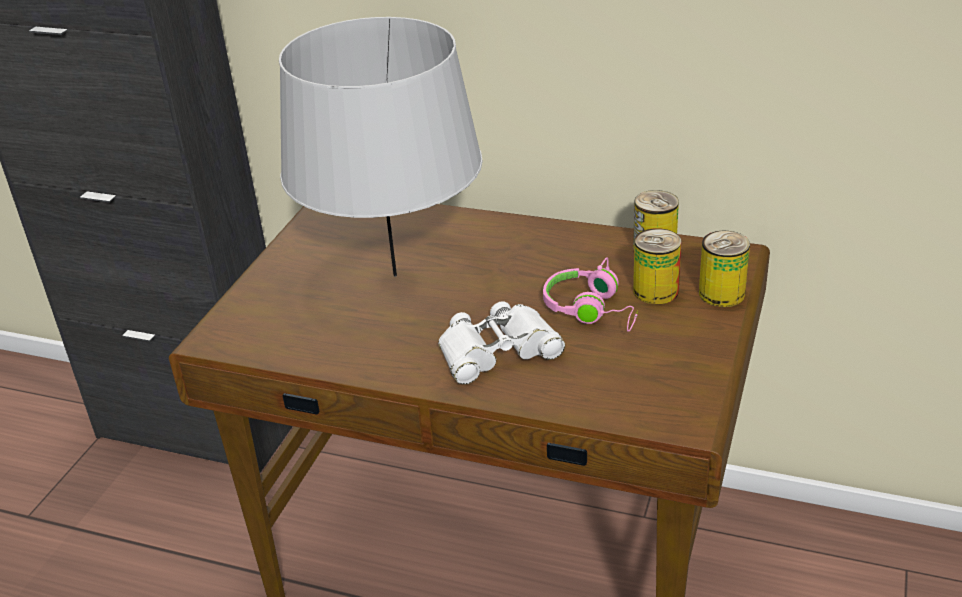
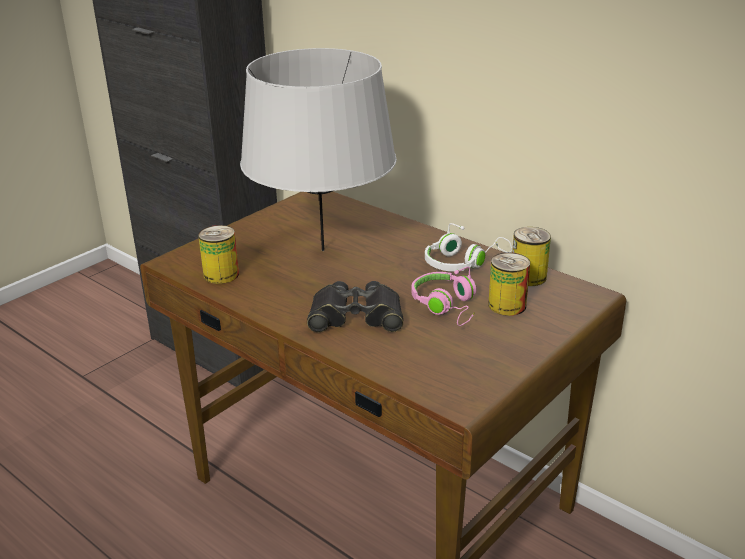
camera: 20 degrees right, 5 degrees down
white binoculars [438,301,565,385] -> black binoculars [307,281,404,332]
can [699,231,750,307] -> can moved to [198,225,239,284]
none -> white headphones [425,223,512,271]

